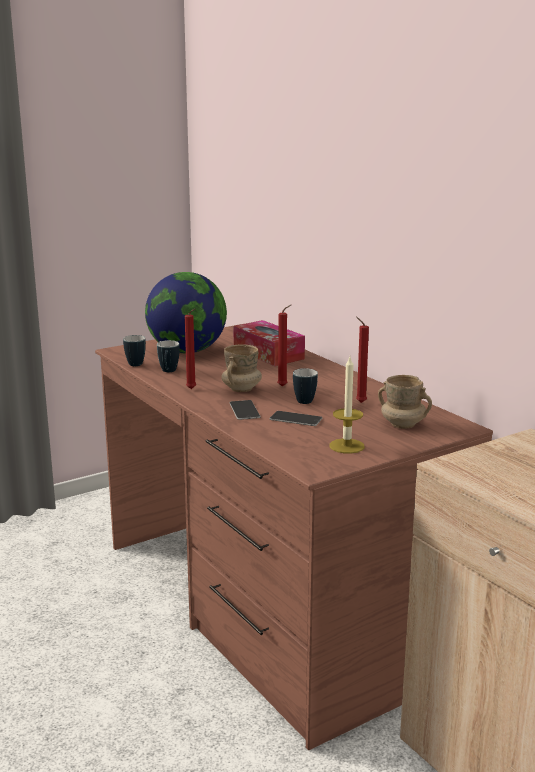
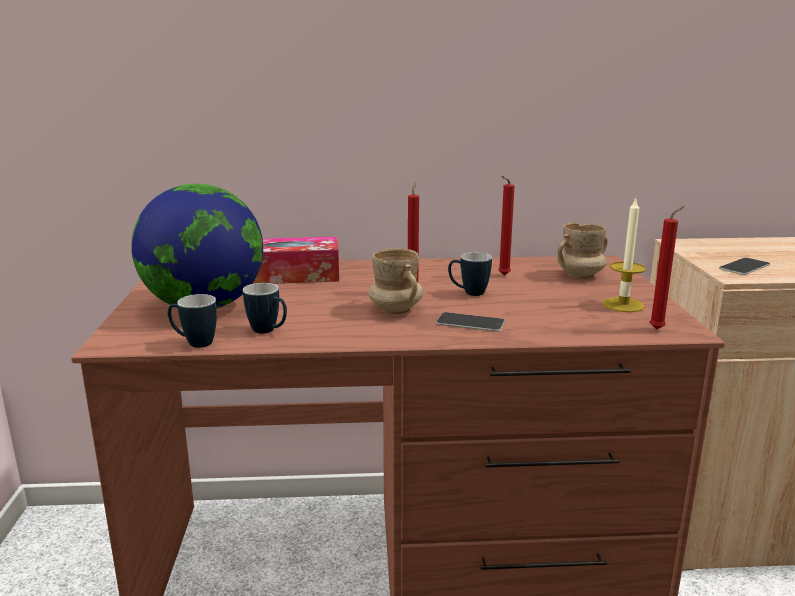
camera: 60 degrees left, 0 degrees up
red candle [185,309,196,389] -> red candle moved to [649,206,684,330]
phone [269,411,322,426] -> phone moved to [719,257,771,275]

